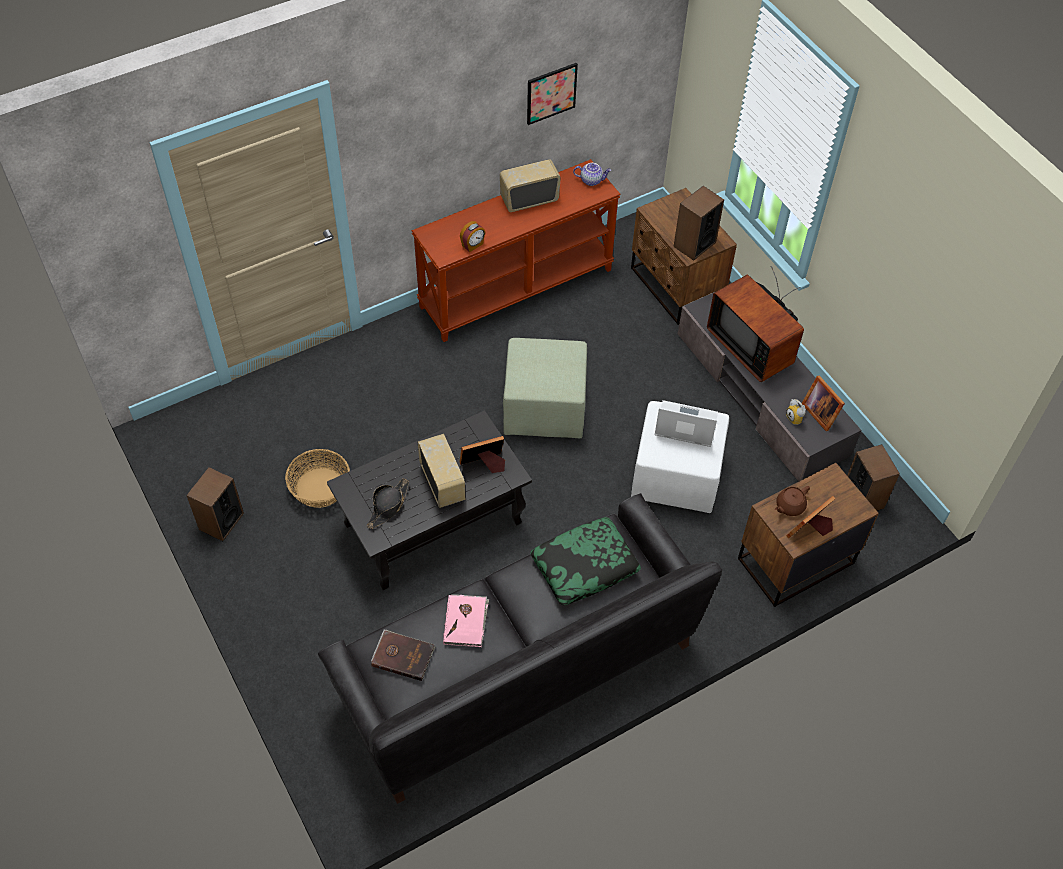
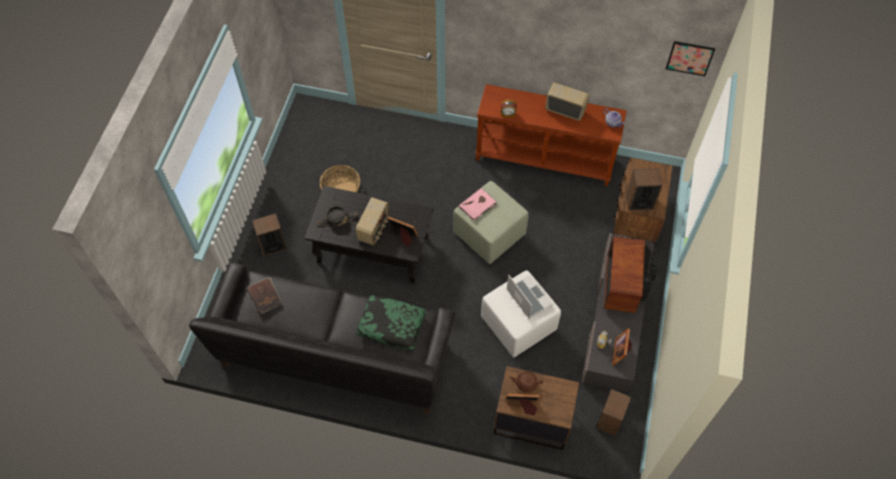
camera: 45 degrees right, 5 degrees up
speaker [186,467,244,541] -> speaker moved to [252,213,287,257]
pink book [443,595,489,647] -> pink book moved to [459,188,497,221]
picture [527,63,578,125] -> picture moved to [666,41,715,76]

